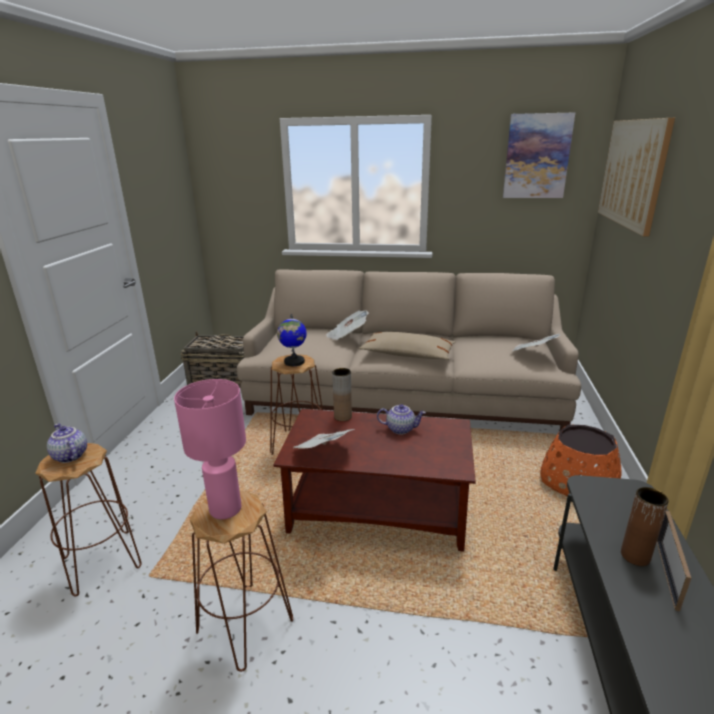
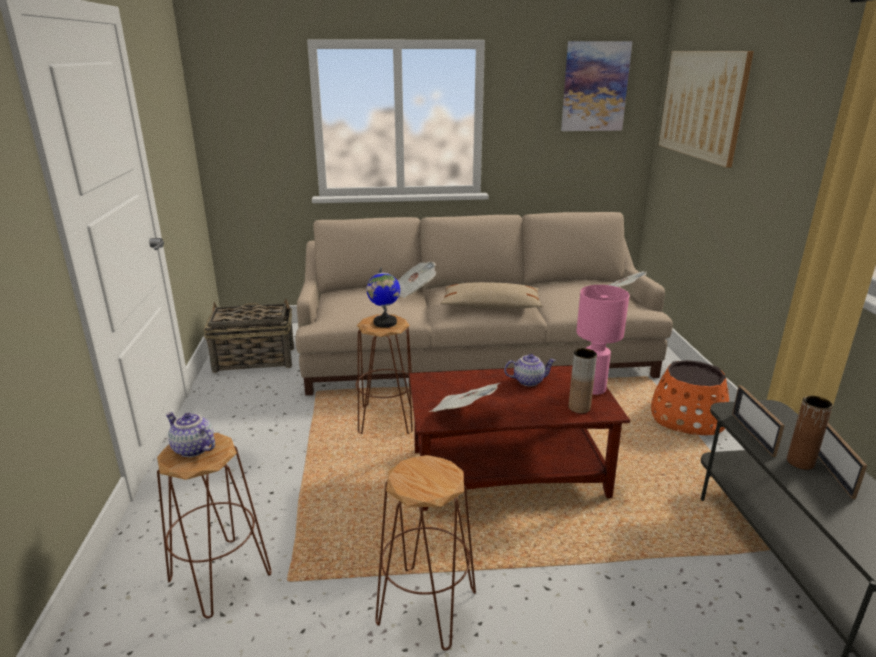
camera: 15 degrees left, 0 degrees up
pink table lamp [174,379,246,519] -> pink table lamp moved to [577,285,629,395]
brown vase [332,368,352,421] -> brown vase moved to [569,348,597,413]
none -> picture frame [732,385,785,457]

